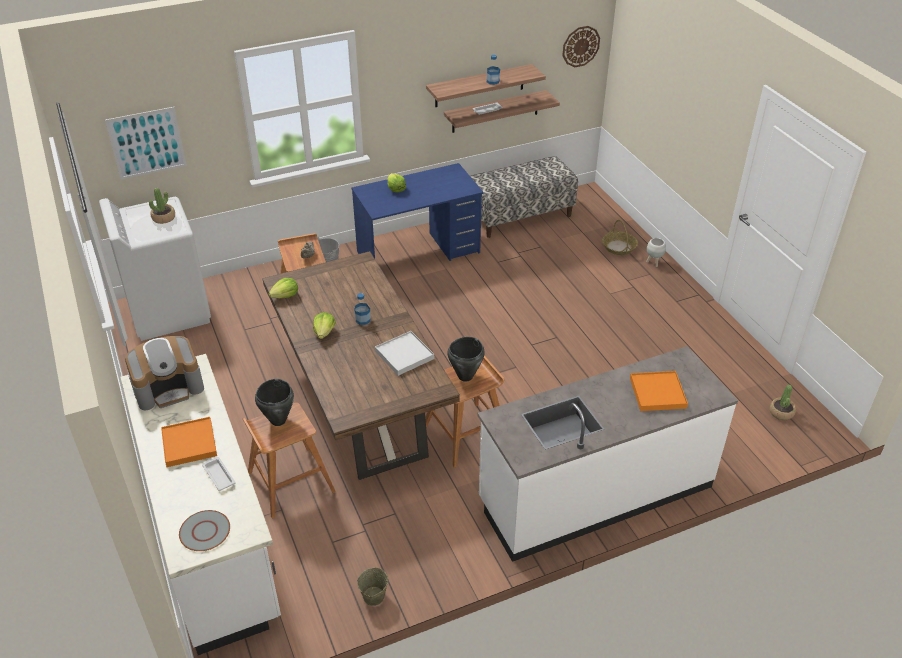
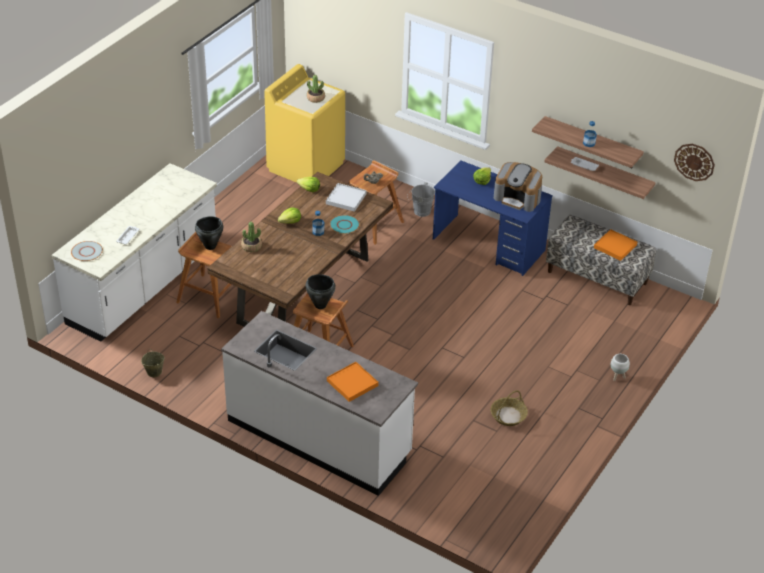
camera: 55 degrees right, 0 degrees up
white washing machine [99,197,211,341] -> yellow washing machine [264,64,345,183]
picture [105,107,187,180] -> none
coffee machine [125,336,204,410] -> coffee machine moved to [494,162,542,212]
orange tray [161,417,217,467] -> orange tray moved to [594,229,637,261]
white tray [375,331,434,376] -> white tray moved to [326,183,367,212]
basket [602,220,638,255] -> basket moved to [491,390,528,426]
potted plant [769,385,796,420] -> potted plant moved to [241,222,262,252]
none -> turquoise plate [330,215,360,234]

